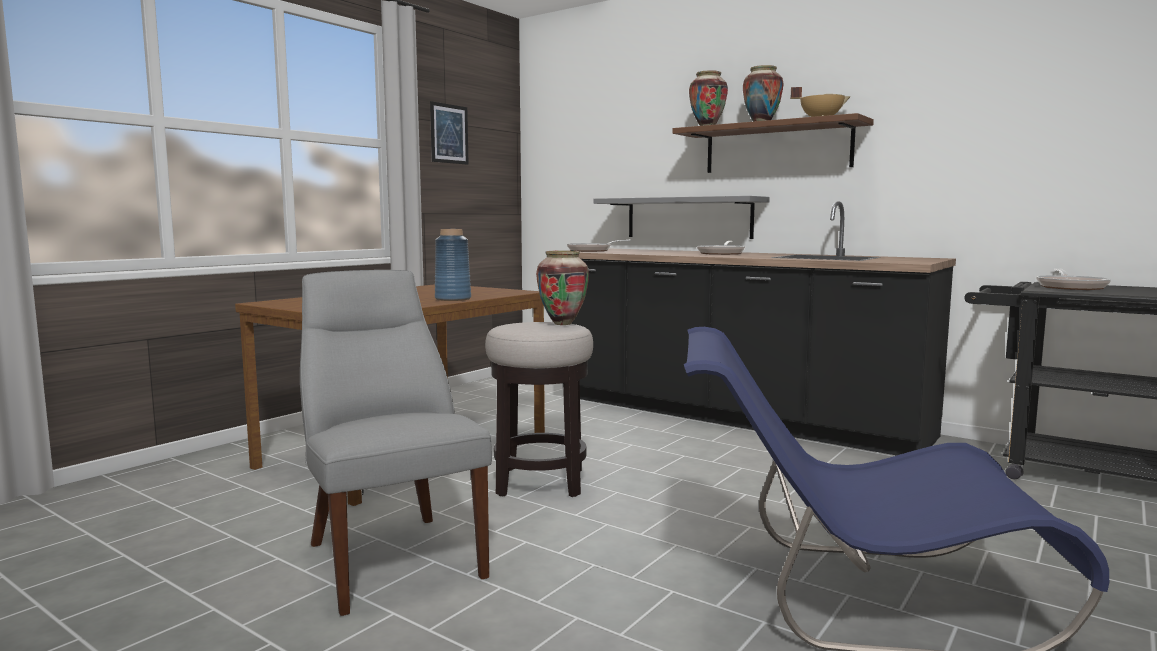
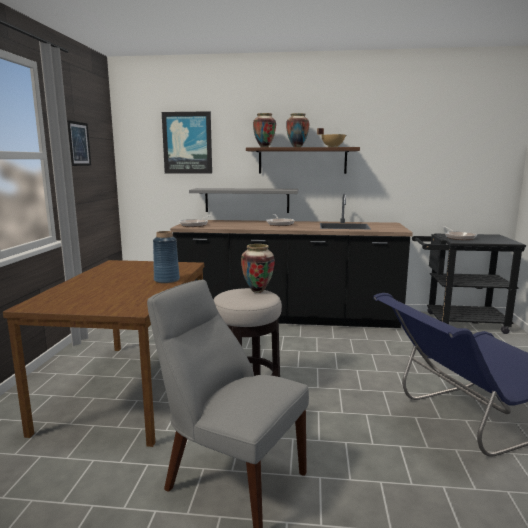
camera: 30 degrees left, 5 degrees up
none -> picture [162,111,212,174]

